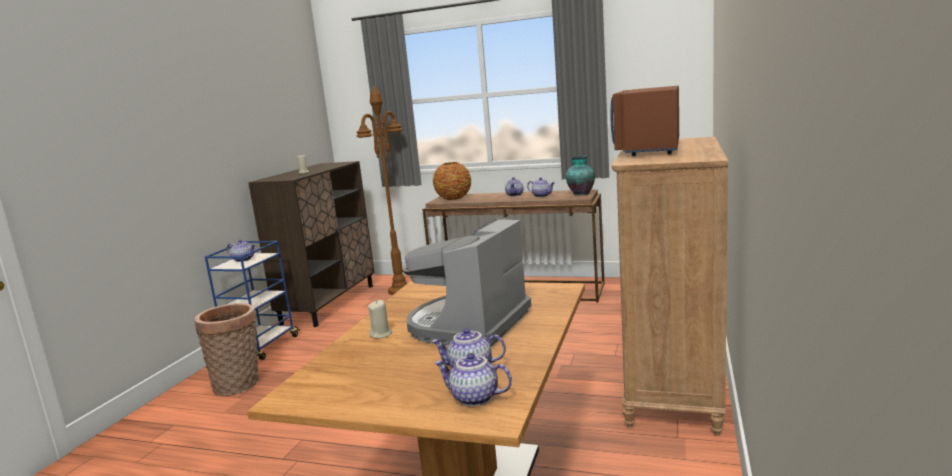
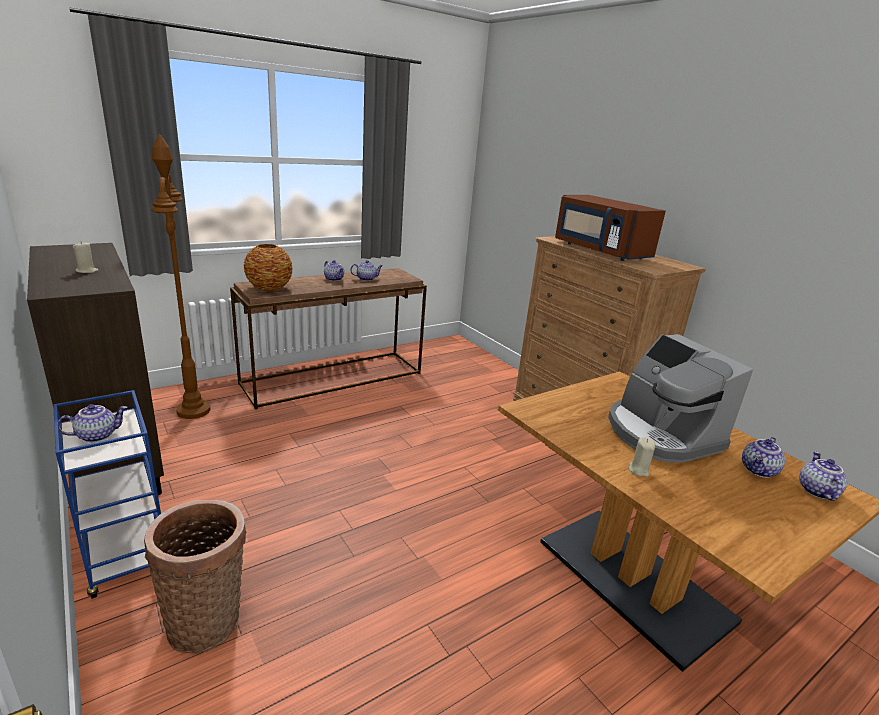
camera: 55 degrees left, 10 degrees up
teapot [435,353,512,406] -> teapot turned 135 degrees clockwise [799,451,848,501]
vase [566,155,595,196] -> none

